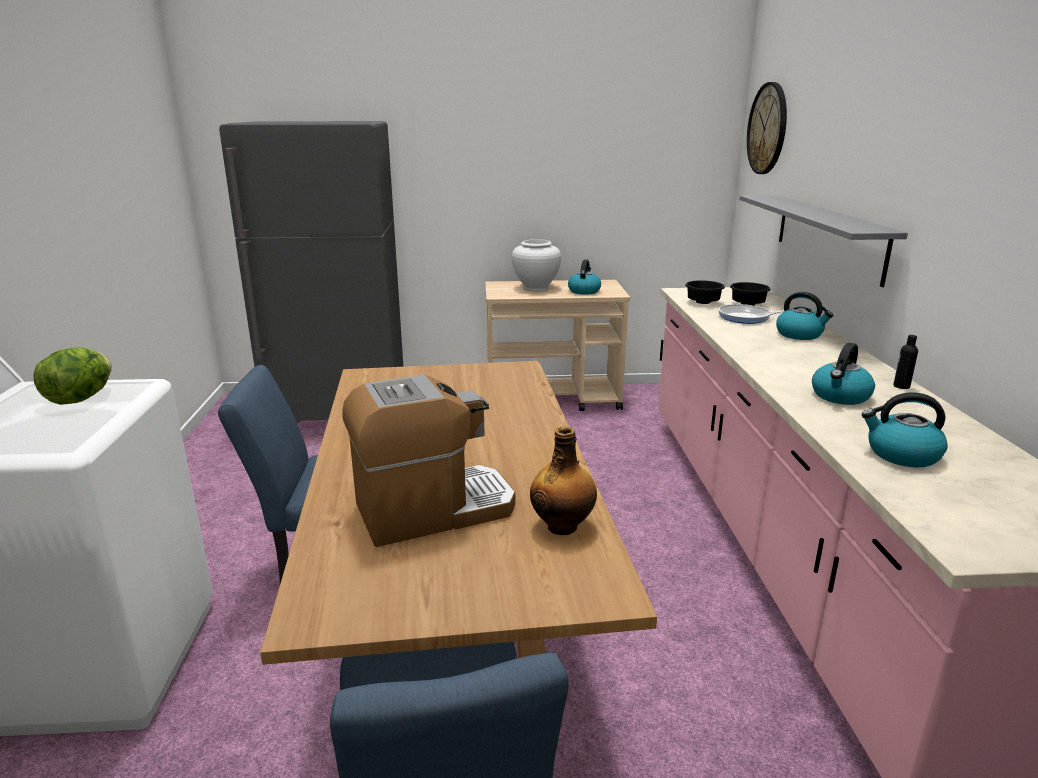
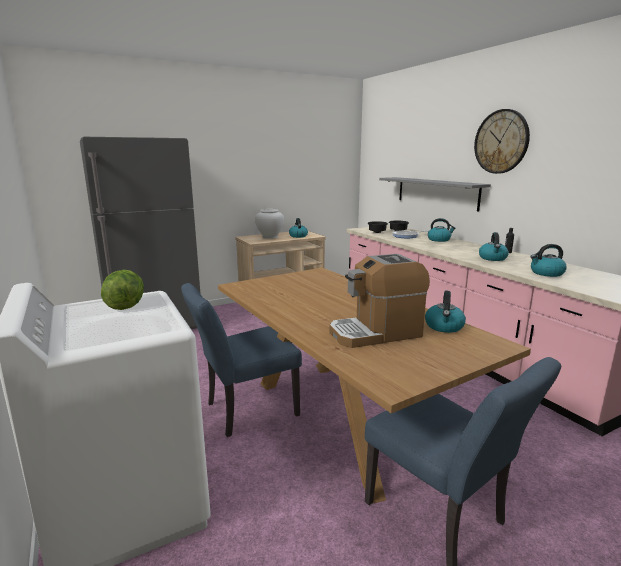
camera: 25 degrees left, 5 degrees down
coffee machine [342,375,515,547] -> coffee machine turned 150 degrees counterclockwise [329,254,430,348]
bottle [530,426,597,535] -> kettle [425,291,466,333]
wall clock [747,82,787,174] -> wall clock moved to [474,109,530,174]

